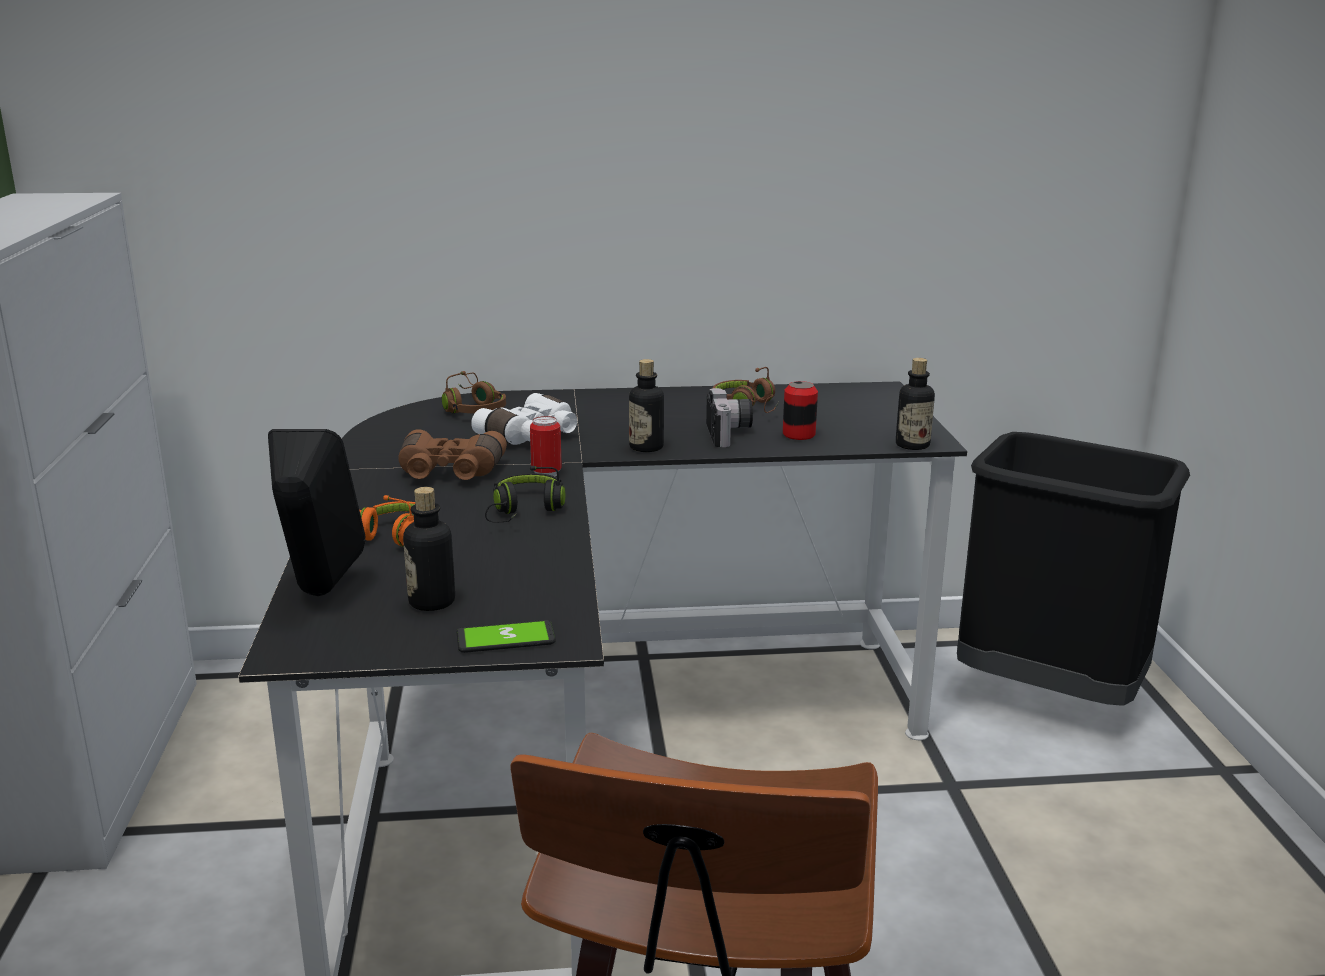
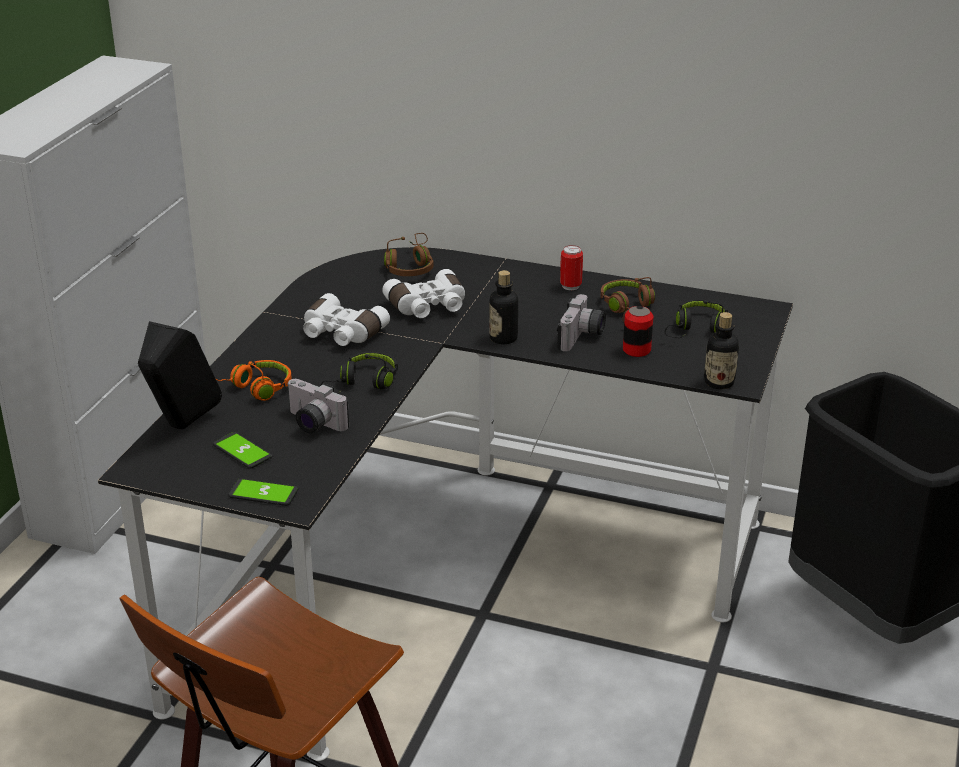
camera: 25 degrees right, 10 degrees up
brown binoculars [398,429,507,480] -> white binoculars [303,293,390,346]
bottle [403,487,455,611] -> phone [213,432,272,469]
can [530,416,562,476] -> can moved to [560,245,583,290]
none -> camera [287,379,349,434]
none -> black headphones [665,300,728,338]

